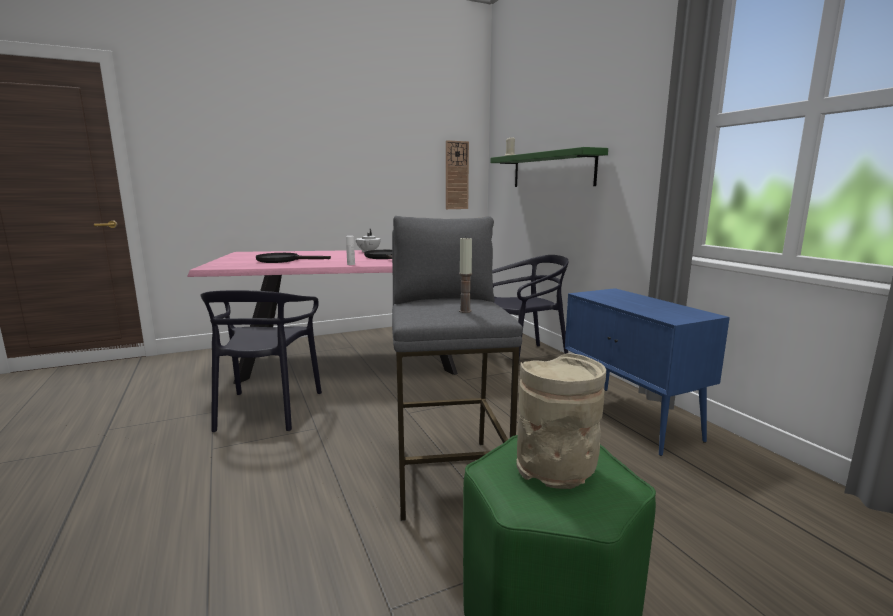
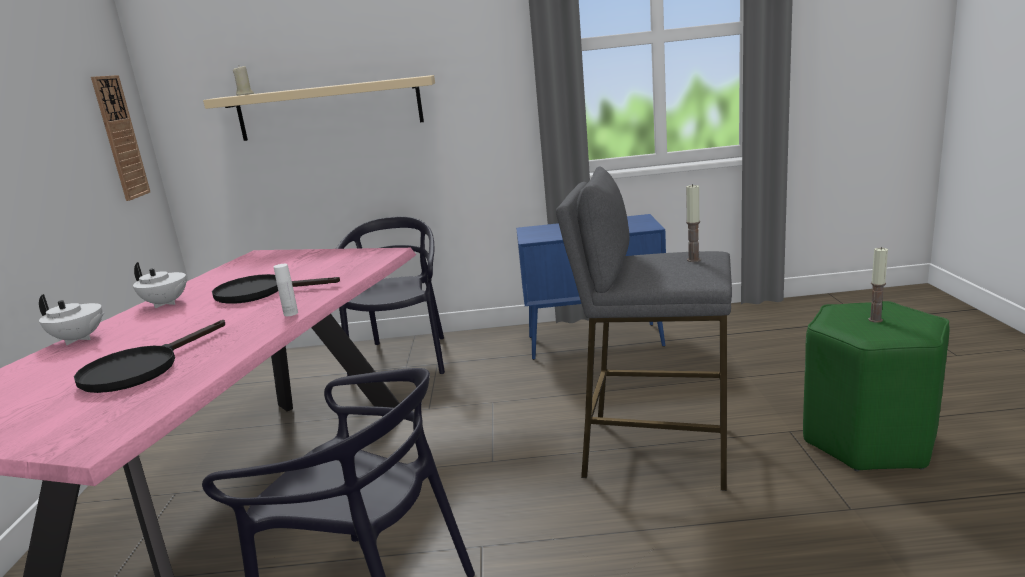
camera: 65 degrees left, 5 degrees up
green shelf [491,147,608,187] -> beige shelf [203,75,435,141]
beige vase [516,353,606,489] -> candle [868,247,888,322]
none -> white teapot [39,294,104,345]

